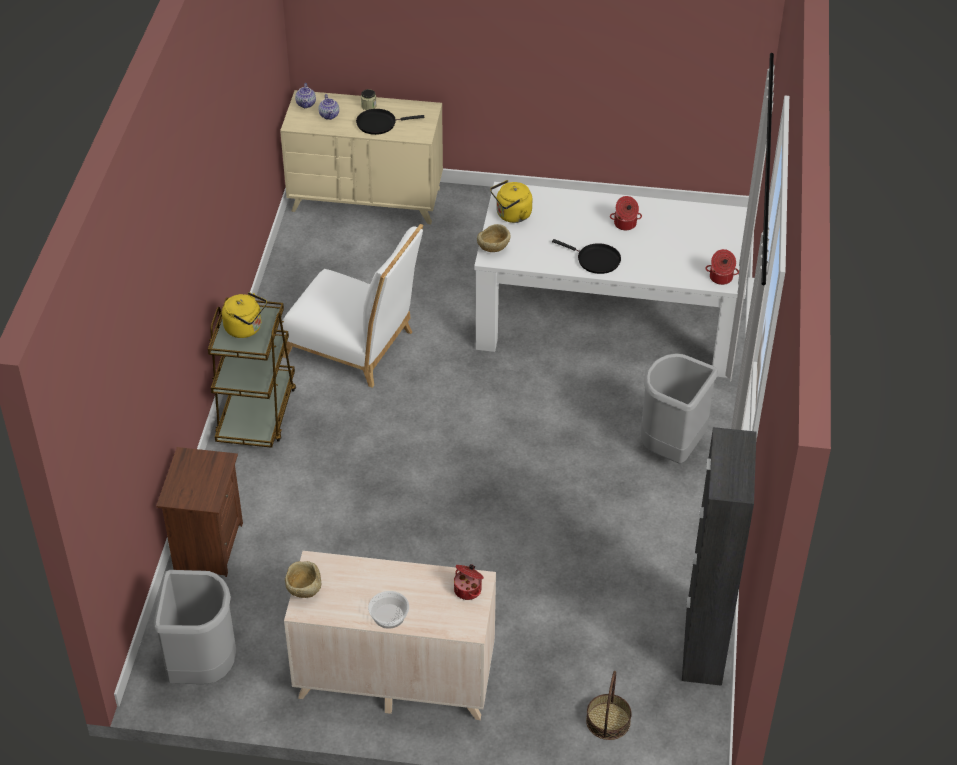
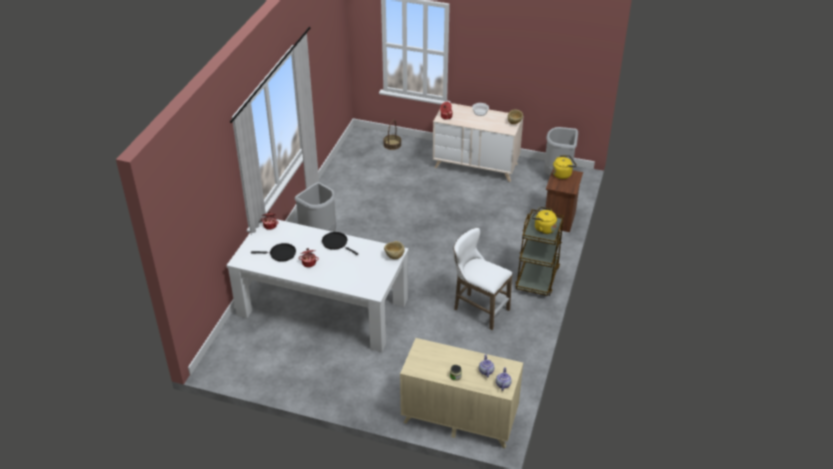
camera: 170 degrees left, 5 degrees down
white chair [282,224,423,388] -> white stool [453,228,513,330]
black frying pan [356,109,425,135] -> black frying pan moved to [251,243,296,261]
yellow kettle [490,180,532,223] -> yellow kettle moved to [552,155,577,179]
black cabinet [682,427,757,686] -> none

